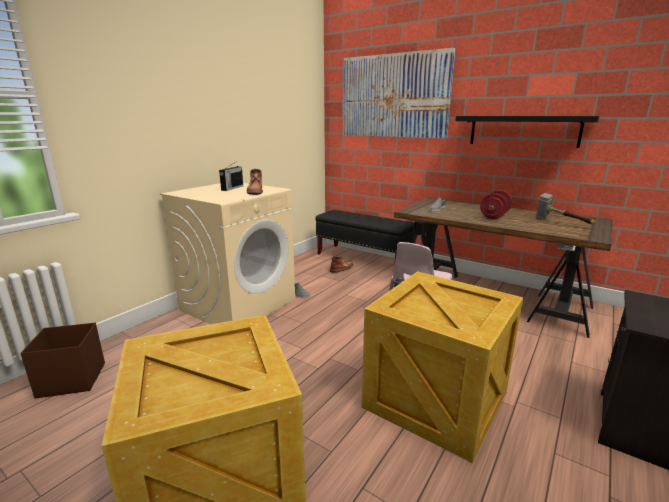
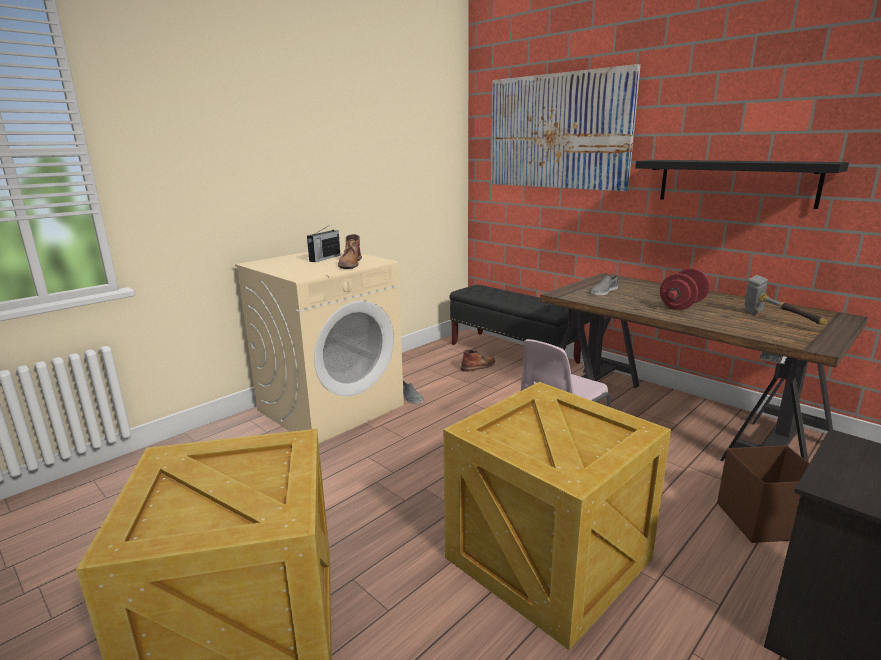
camera: 10 degrees right, 0 degrees up
brown storage box [20,323,105,398] -> brown storage box moved to [717,445,809,543]

